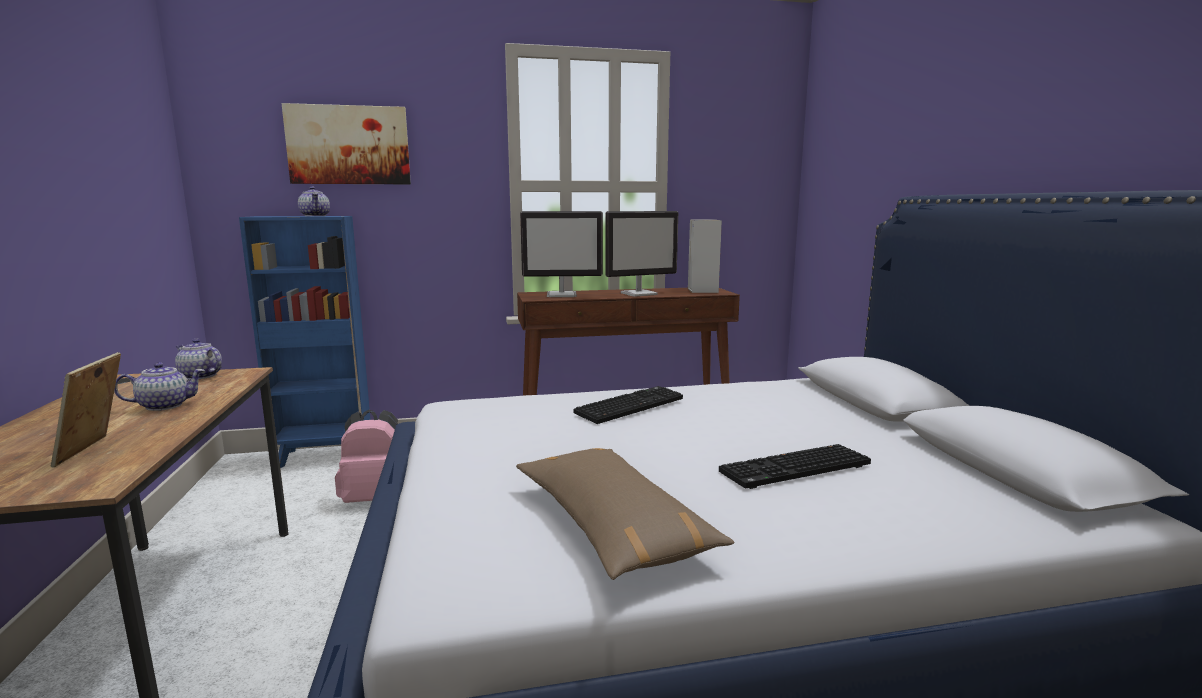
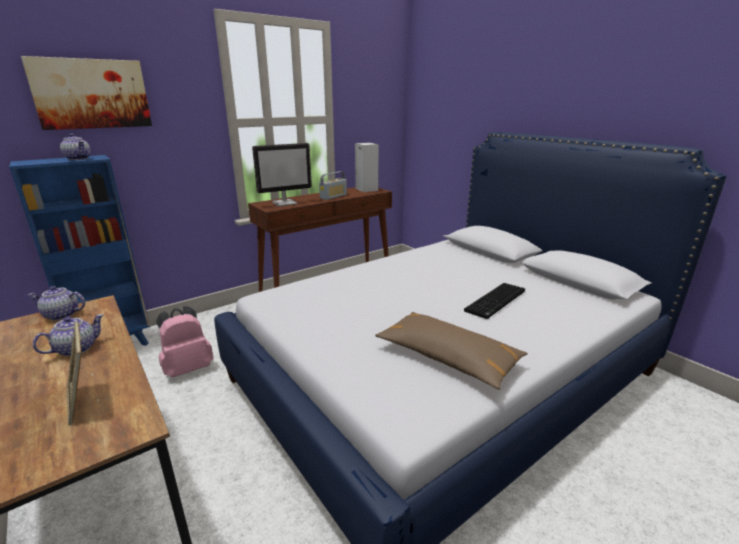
camera: 25 degrees left, 10 degrees up
keyboard [574,386,683,424] -> none
monitor [605,211,678,297] -> radio [319,171,347,200]

